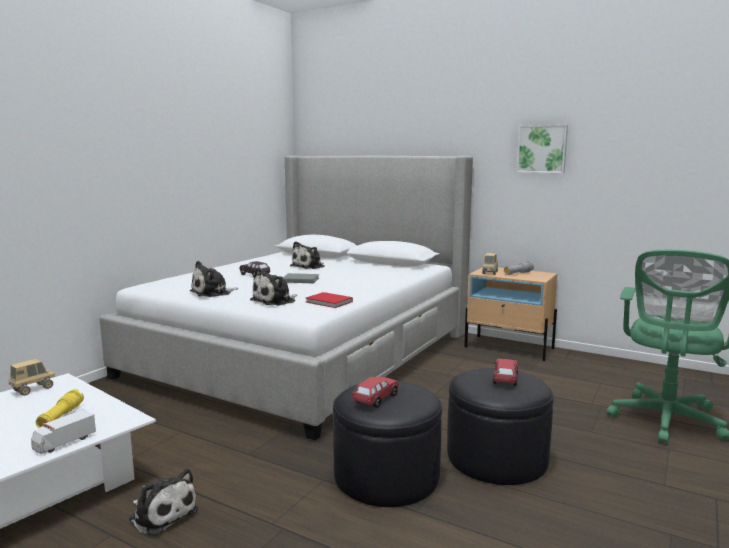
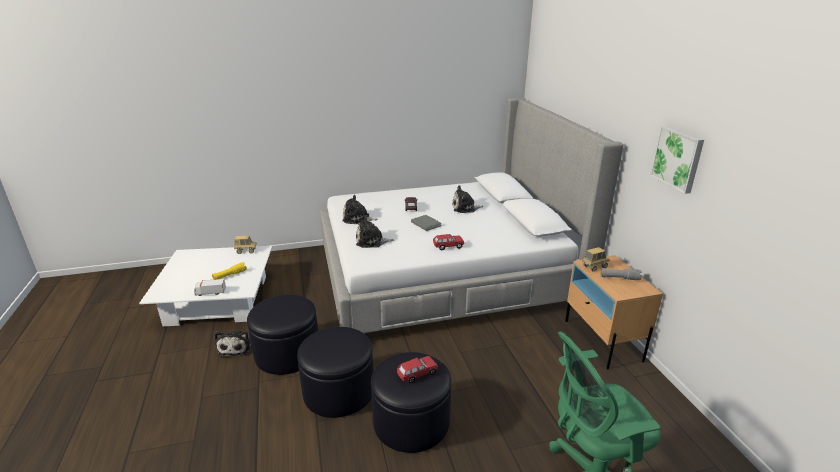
camera: 45 degrees right, 15 degrees up
red book [306,292,353,308] -> none
red toy car [352,376,399,408] -> red toy car moved to [433,234,464,250]
none -> black ottoman [247,295,318,375]

